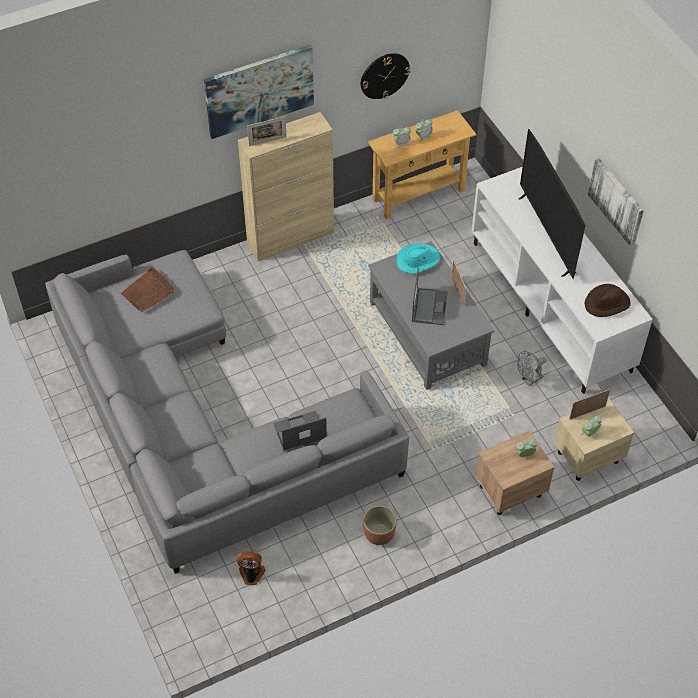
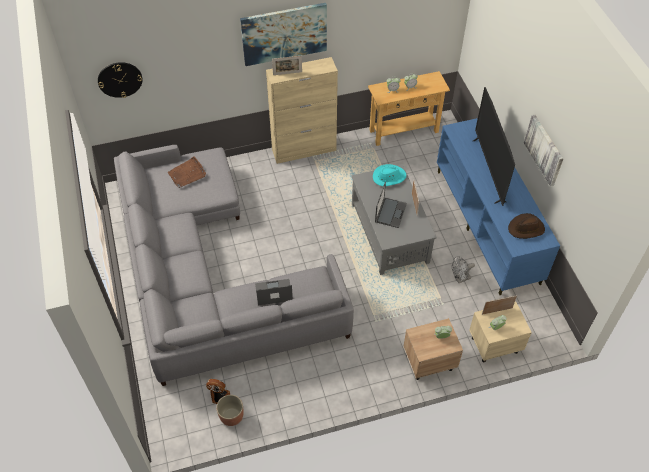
camera: 10 degrees right, 0 degrees up
wall clock [361,53,410,99] -> wall clock moved to [98,62,142,98]
planter [363,506,397,545] -> planter moved to [216,395,244,426]
white tv stand [472,167,653,394] -> blue tv stand [437,118,560,295]

